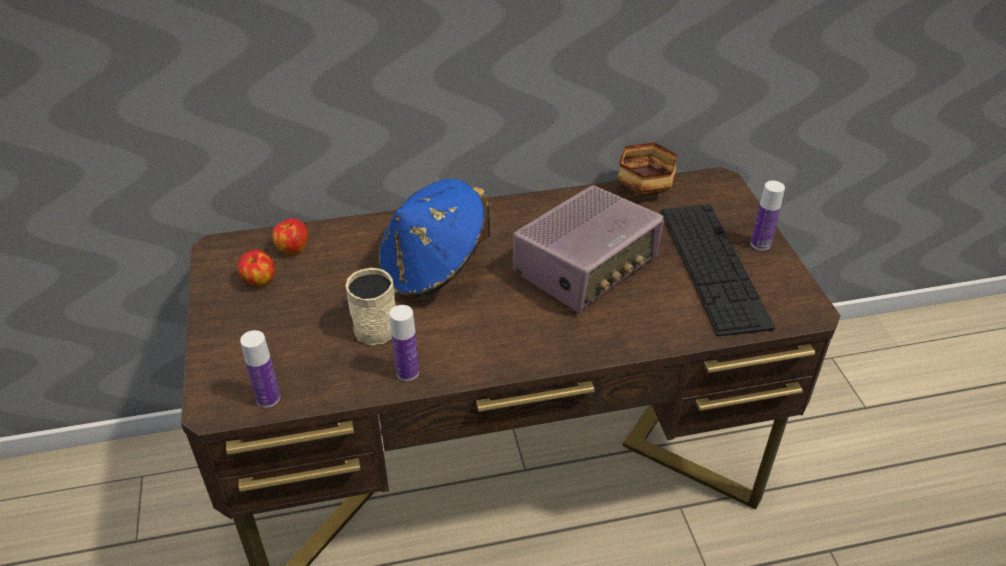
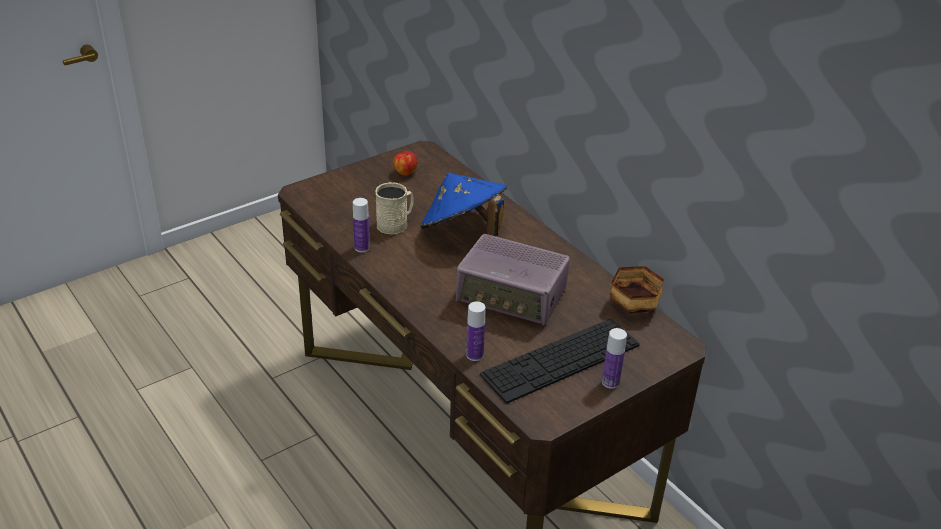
camera: 65 degrees right, 5 degrees down
bottle [240,330,280,408] -> bottle moved to [466,301,485,361]
apple [272,218,308,255] -> none

